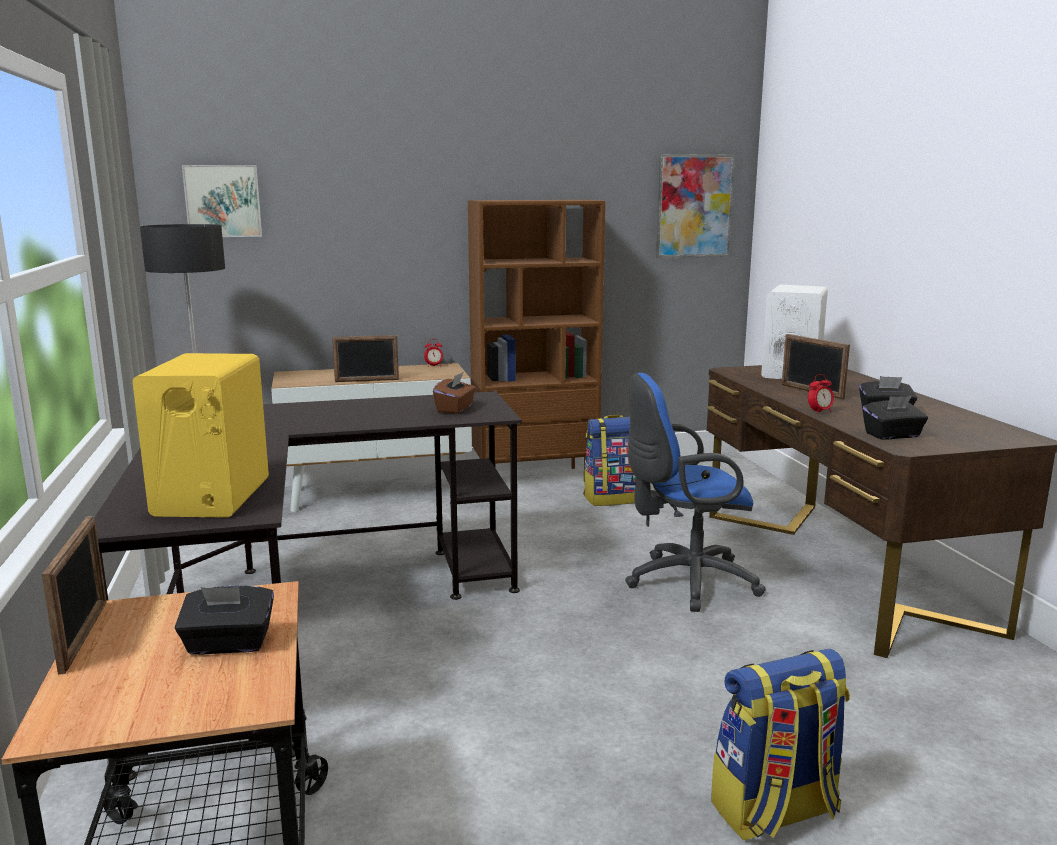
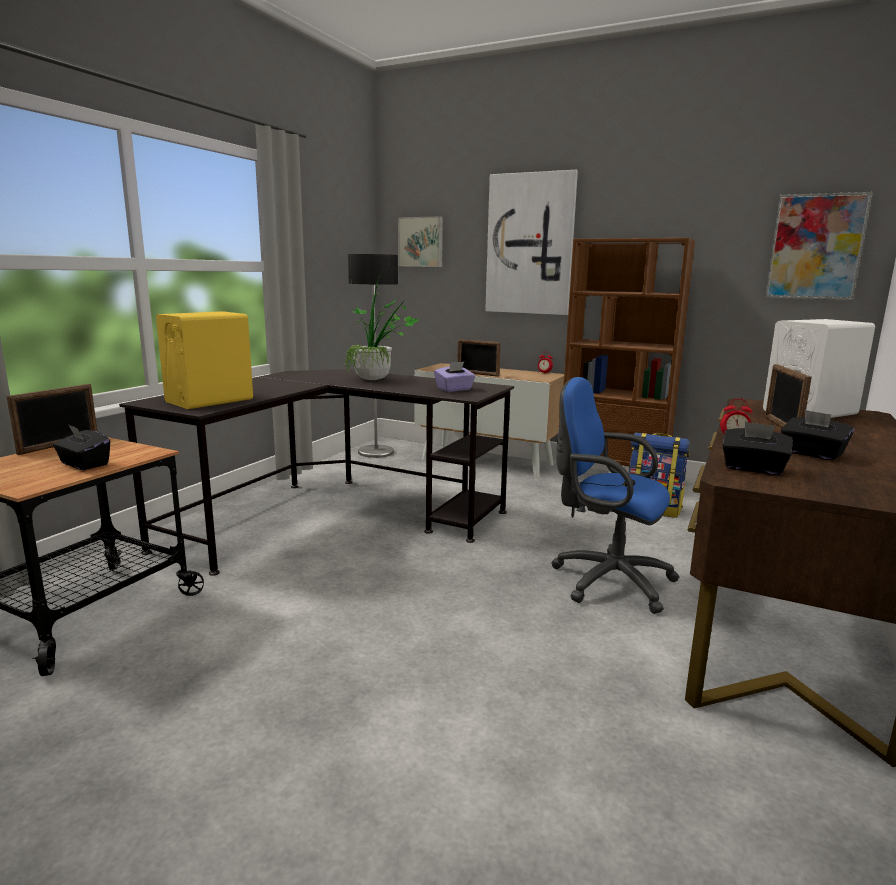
camera: 40 degrees right, 0 degrees up
brown tissue box [433,372,476,414] -> purple tissue box [434,362,476,392]
backpack [711,649,850,840] -> none
none -> potted plant [344,275,420,380]
none -> picture [485,170,578,315]

